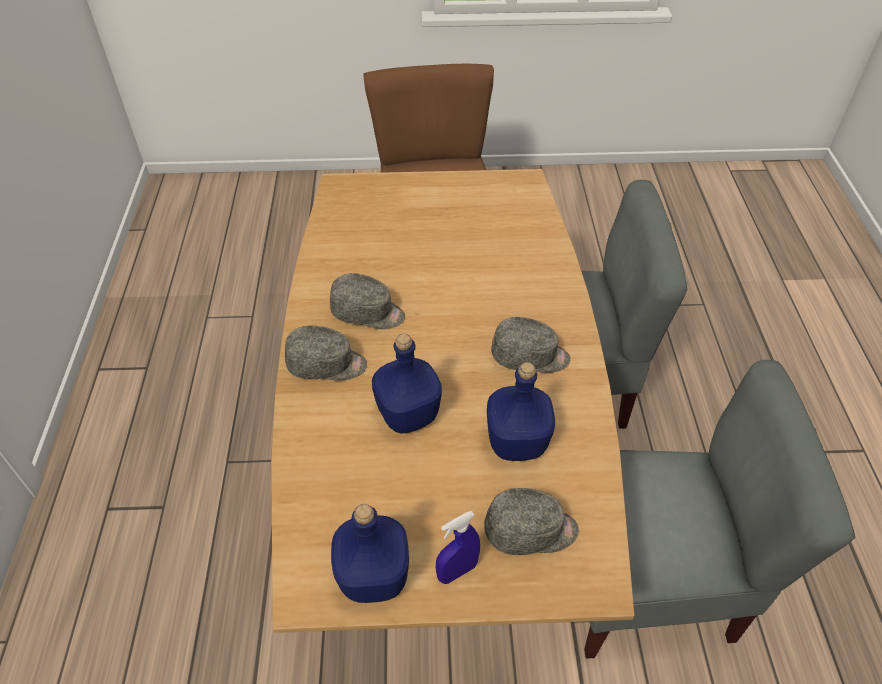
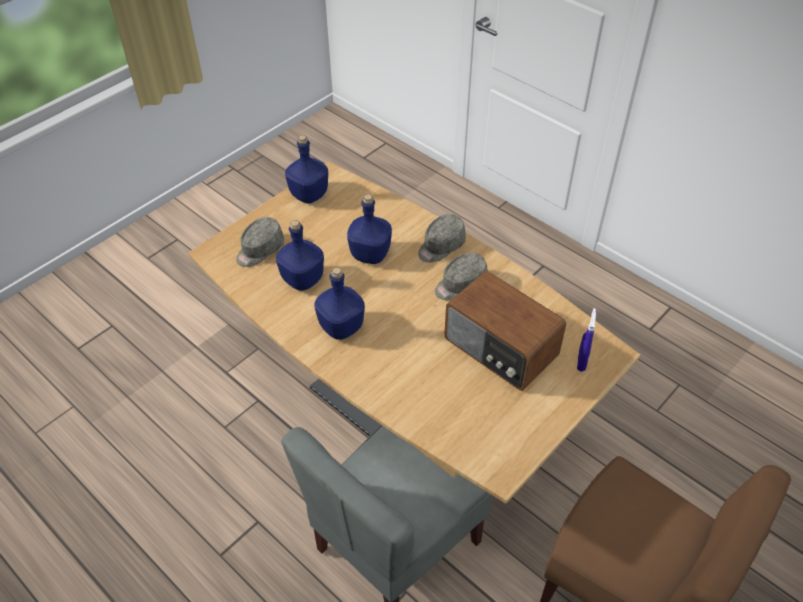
camera: 135 degrees right, 0 degrees up
blue spray bottle [436,511,480,584] -> blue spray bottle moved to [577,308,596,372]
grey cap [491,317,571,373] -> blue bottle [314,268,365,340]
grey chair [584,360,856,658] -> none
none -> radio [444,271,566,391]

